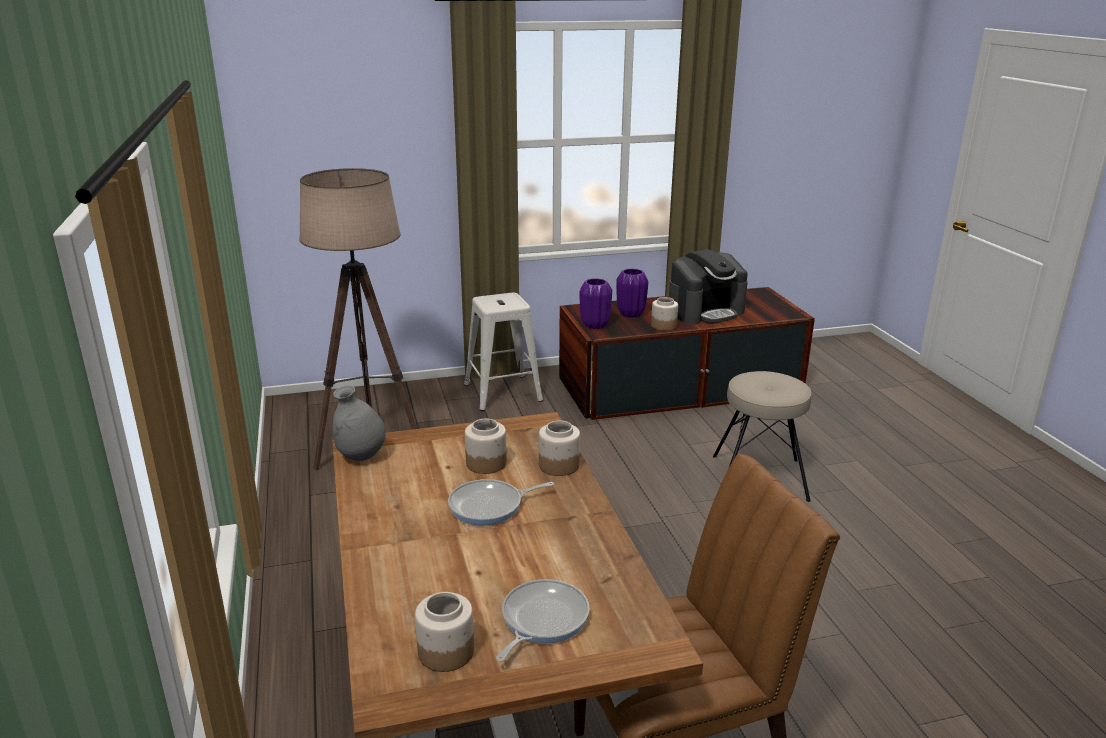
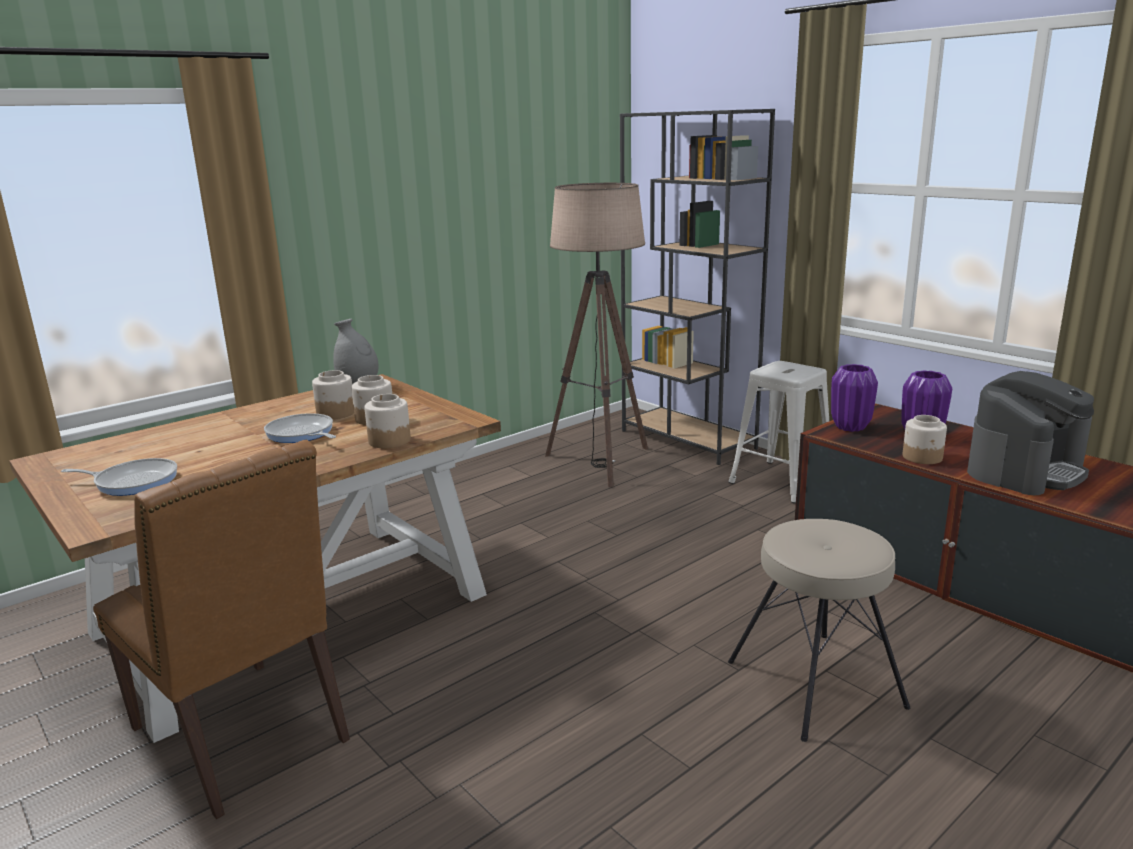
camera: 65 degrees right, 5 degrees down
jar [415,592,474,672] -> jar moved to [312,370,354,419]
coffee machine [669,249,748,325] -> coffee machine turned 75 degrees counterclockwise [967,371,1094,495]
none -> bookcase [620,109,775,465]

